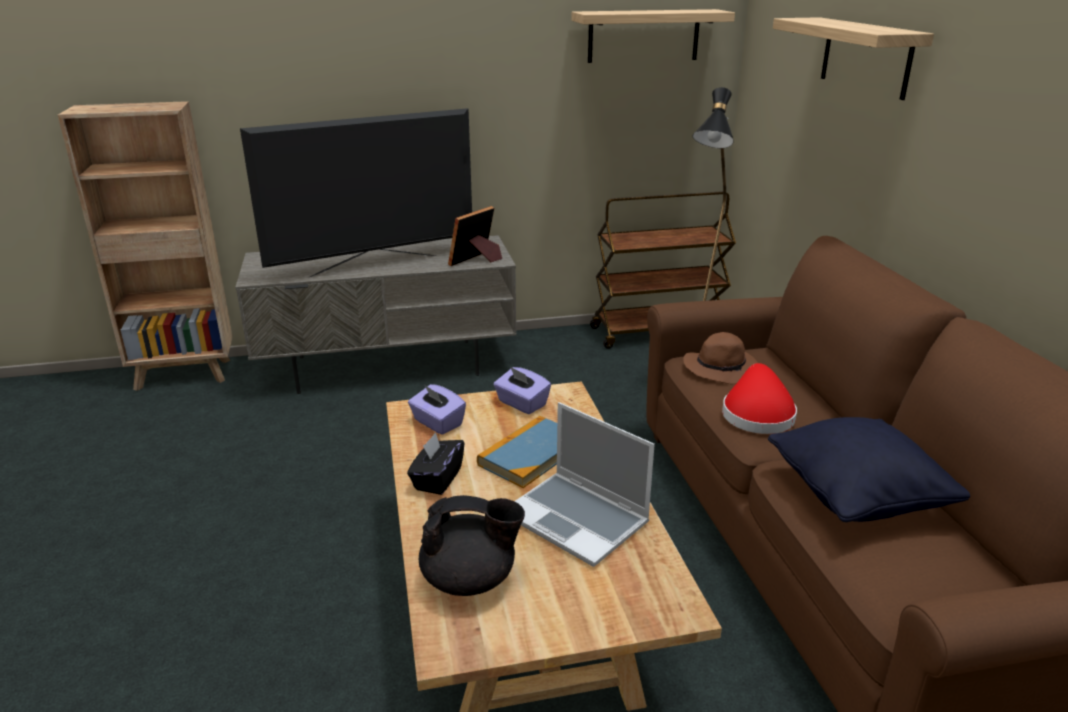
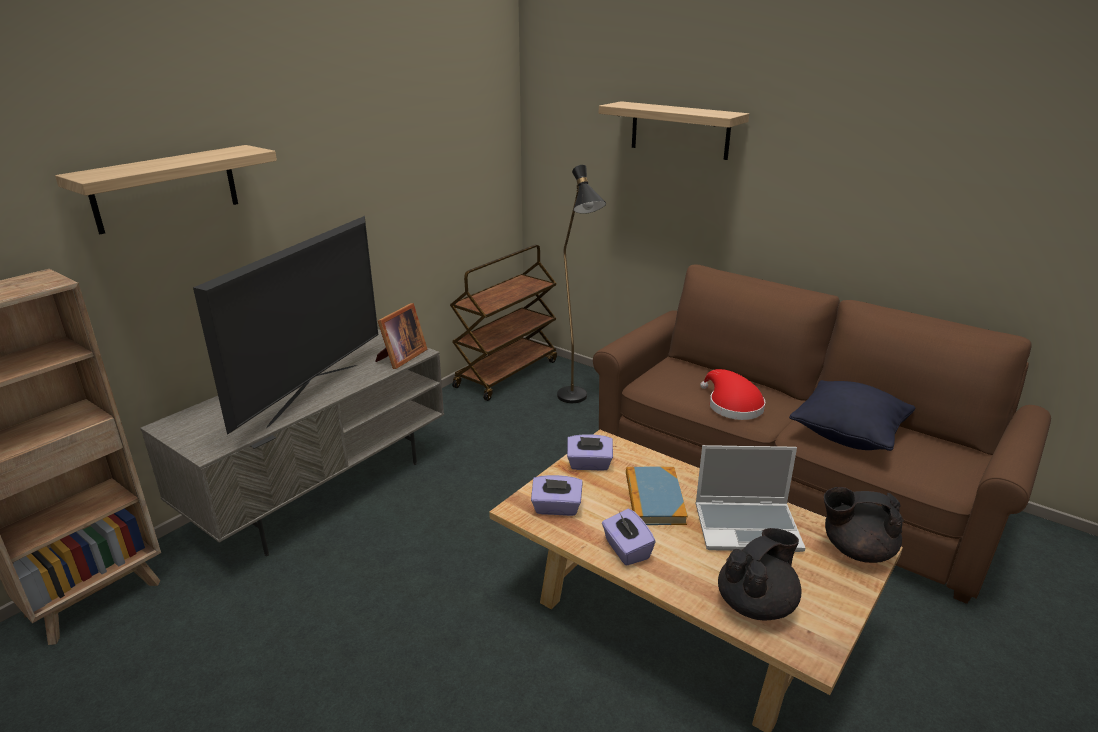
camera: 40 degrees left, 0 degrees up
black tissue box [407,432,465,495] -> purple tissue box [602,509,655,566]
picture frame [448,206,502,266] -> picture frame turned 150 degrees counterclockwise [375,303,428,369]
shelf [571,9,735,63] -> shelf moved to [55,145,277,234]
brown hat [683,332,758,384] -> none
none -> black teapot [824,487,904,563]

